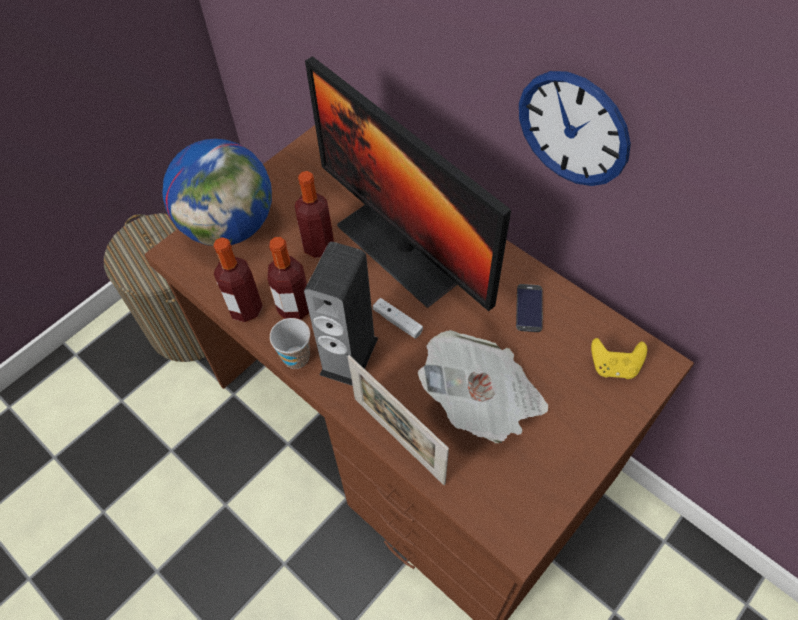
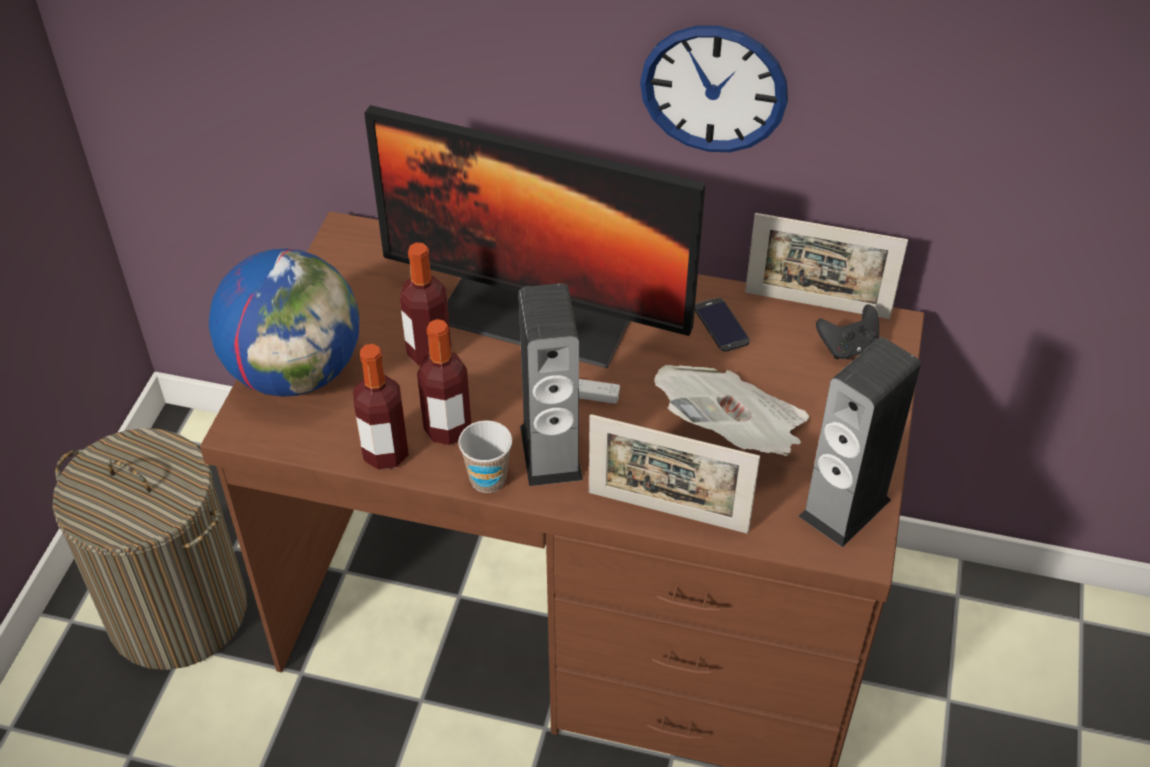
camera: 30 degrees left, 10 degrees down
yellow game controller [591,338,647,379] -> black game controller [816,304,879,359]
none -> picture frame [745,213,908,319]
none -> speaker [798,337,921,547]

